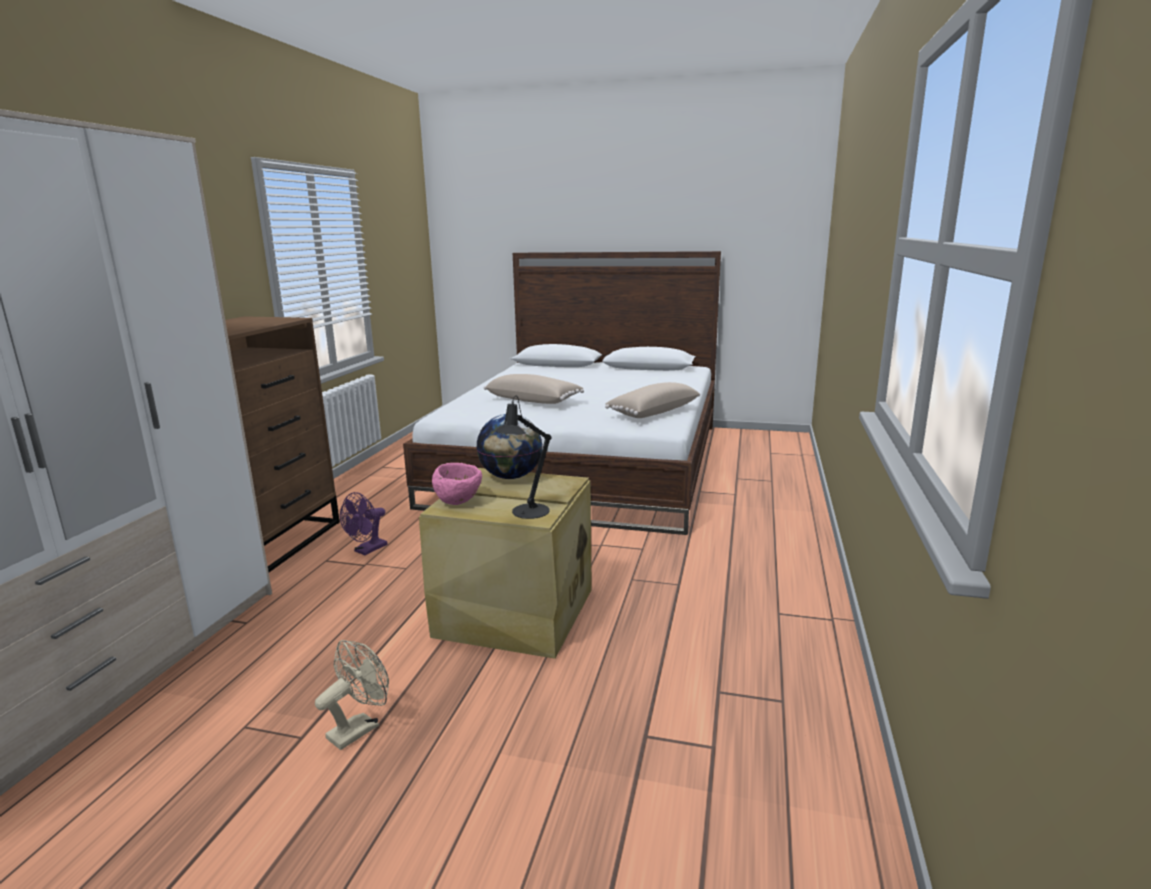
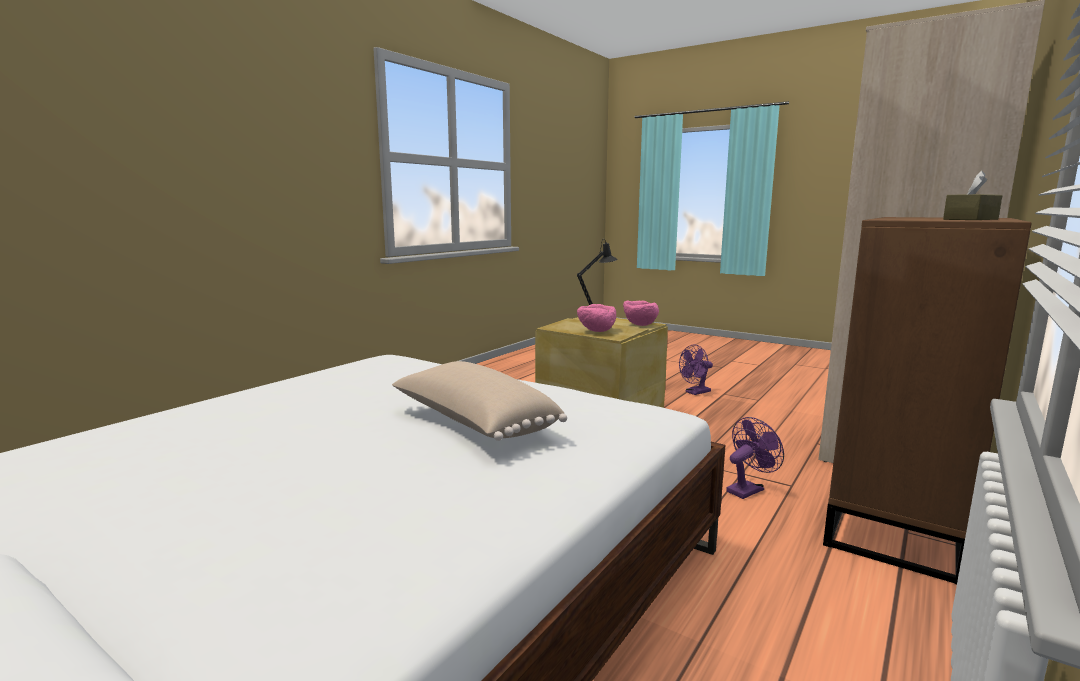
camera: 160 degrees left, 5 degrees down
beige fan [315,640,389,750] -> purple fan [679,345,713,395]
globe [477,414,543,479] -> pink bowl [577,304,616,332]
beige pillow [605,382,700,418] -> none
none -> brown tissue box [943,171,1002,220]

